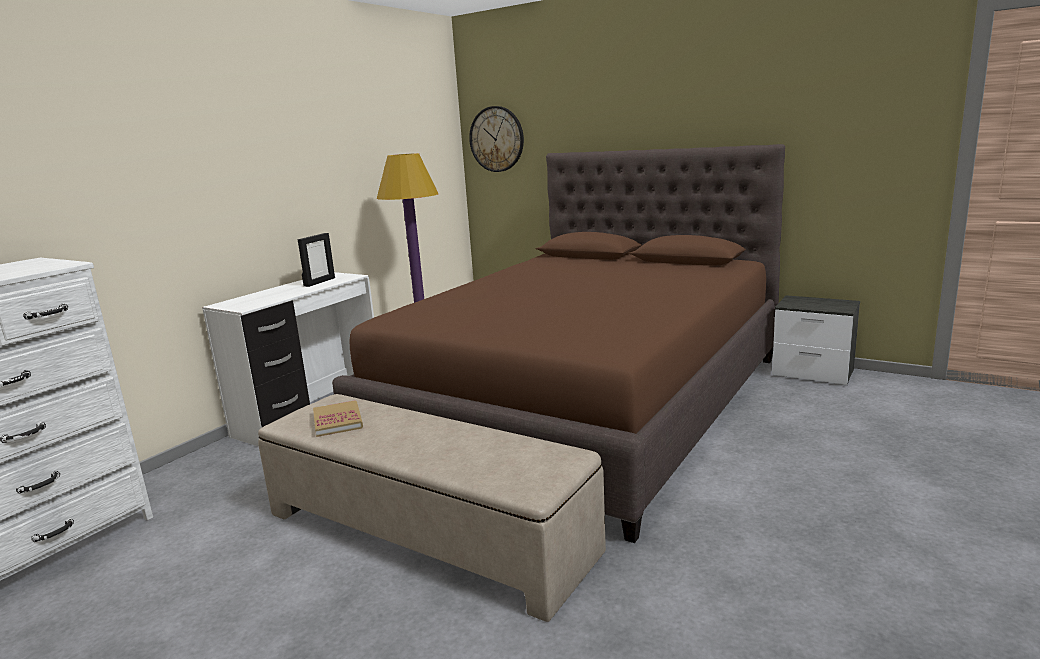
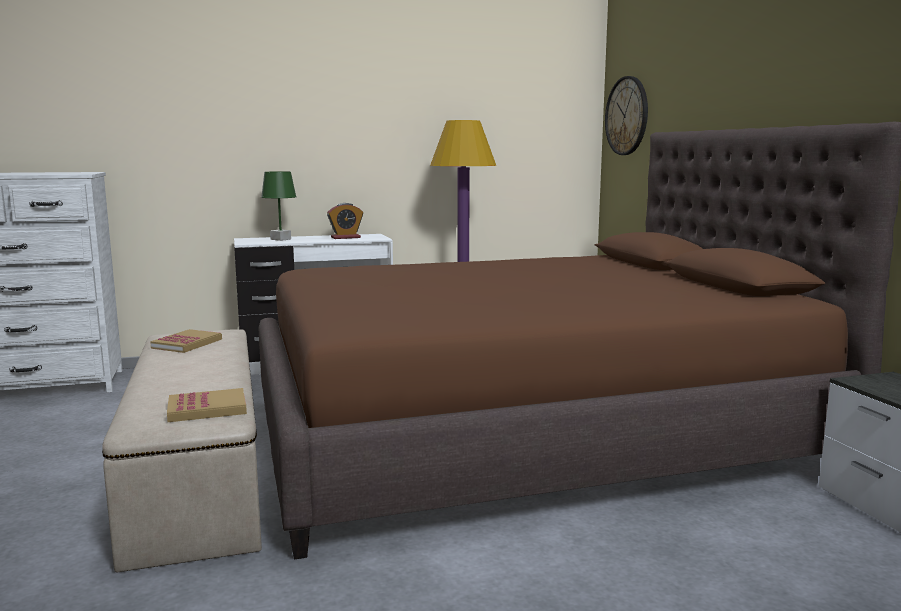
camera: 40 degrees right, 5 degrees down
picture frame [298,233,335,287] -> alarm clock [327,203,363,239]
none -> book [167,388,247,422]
none -> green table lamp [261,171,297,241]

